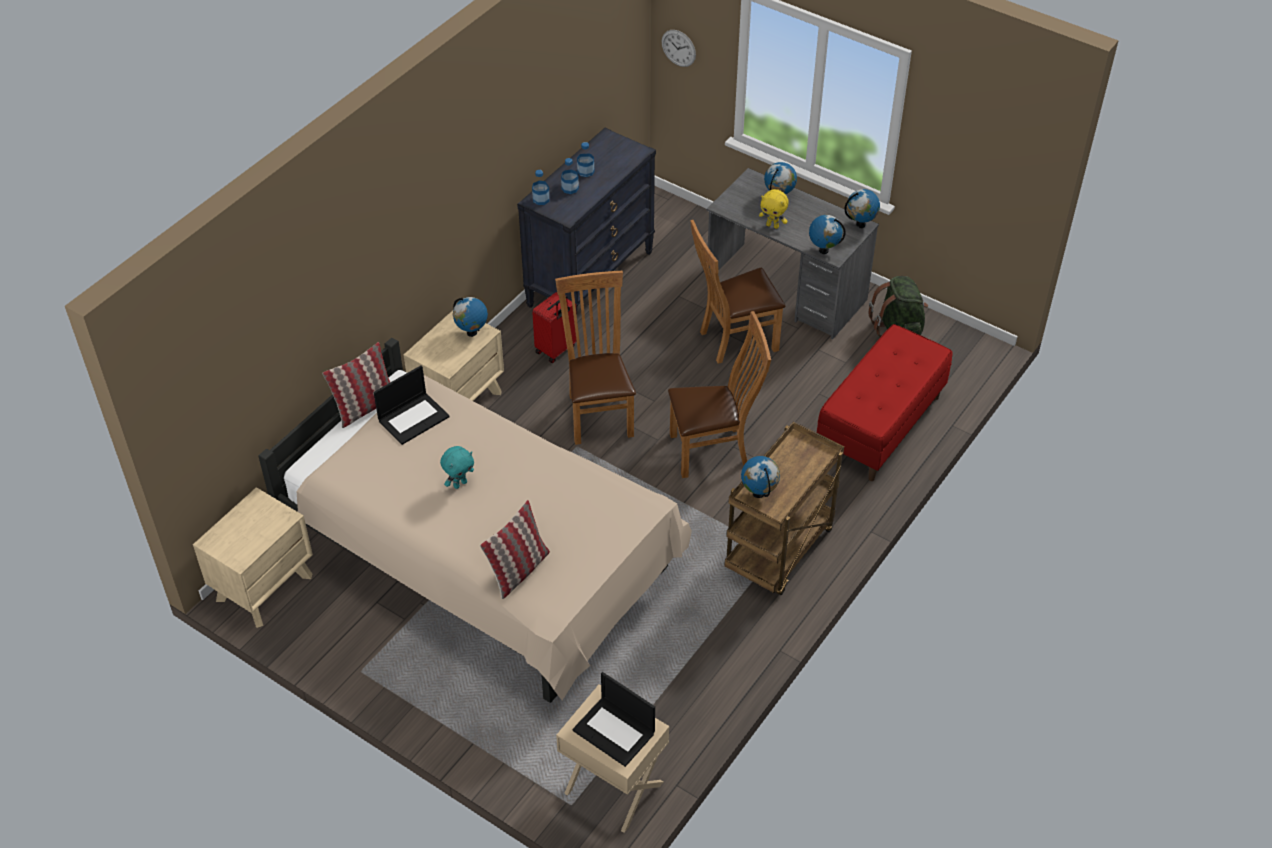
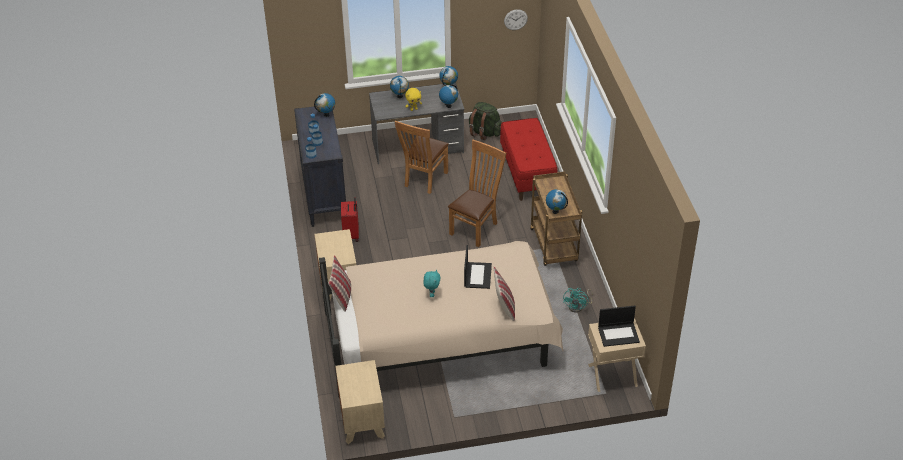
camera: 45 degrees left, 5 degrees down
laptop [374,366,450,445] -> laptop moved to [464,245,492,289]
globe [453,297,488,337] -> globe moved to [314,93,335,117]
brown chair [555,271,636,445] -> none
wall clock [662,30,696,67] -> wall clock moved to [504,9,528,30]
none -> turquoise fan [563,288,593,313]

